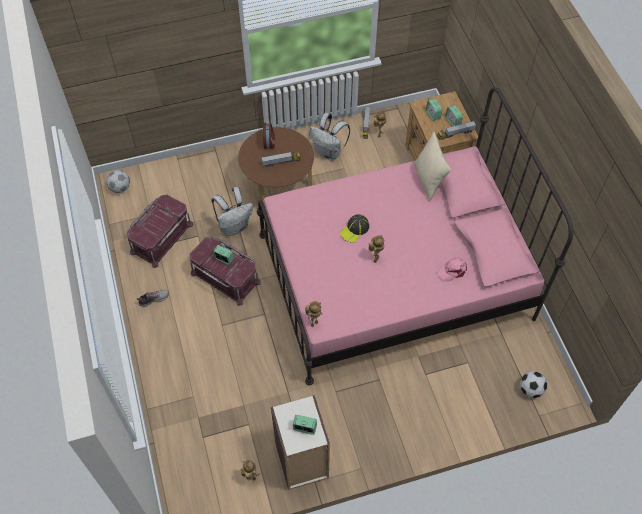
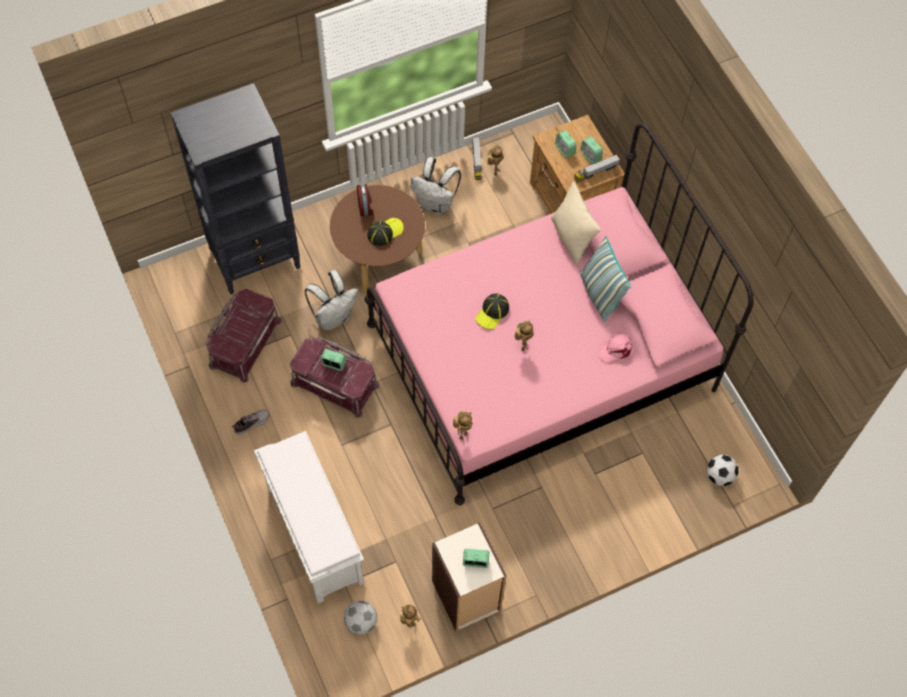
camera: 10 degrees left, 5 degrees up
football [106,170,130,193] -> football moved to [344,601,377,635]
toy truck [261,152,300,167] -> cap [367,218,404,246]
none -> black bookcase [171,83,301,295]
none -> white bench [254,431,364,604]
none -> pillow [580,236,631,322]

